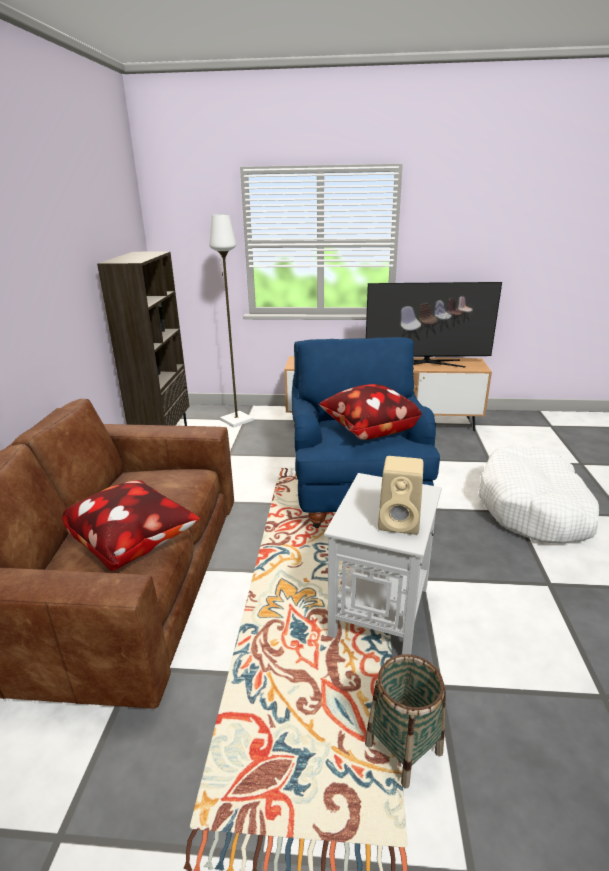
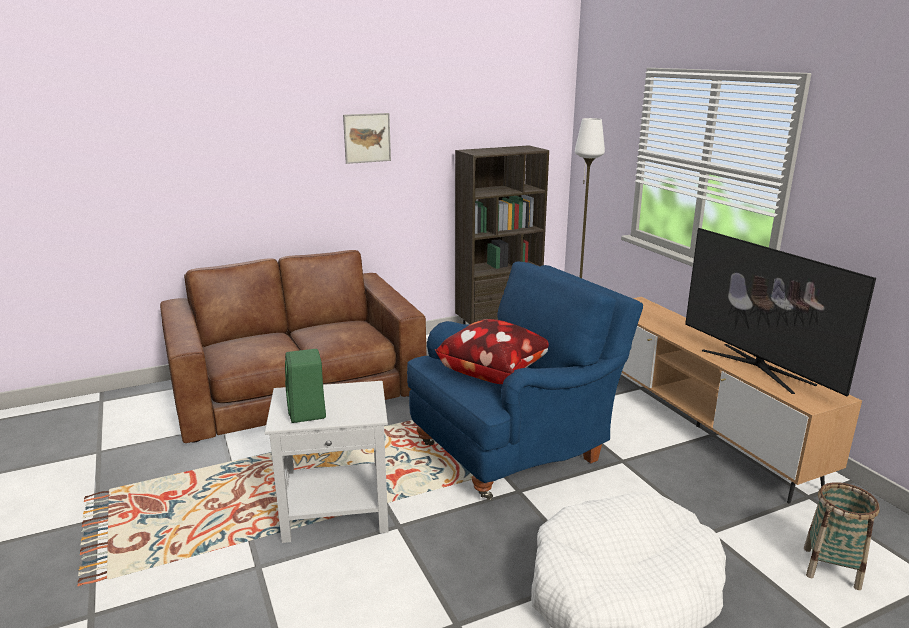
camera: 60 degrees right, 5 degrees down
pillow [62,480,200,571] -> none
basket [365,654,446,789] -> basket moved to [804,482,880,590]
beige speaker [378,456,423,535] -> green speaker [285,349,326,423]
none -> picture [343,113,391,164]

